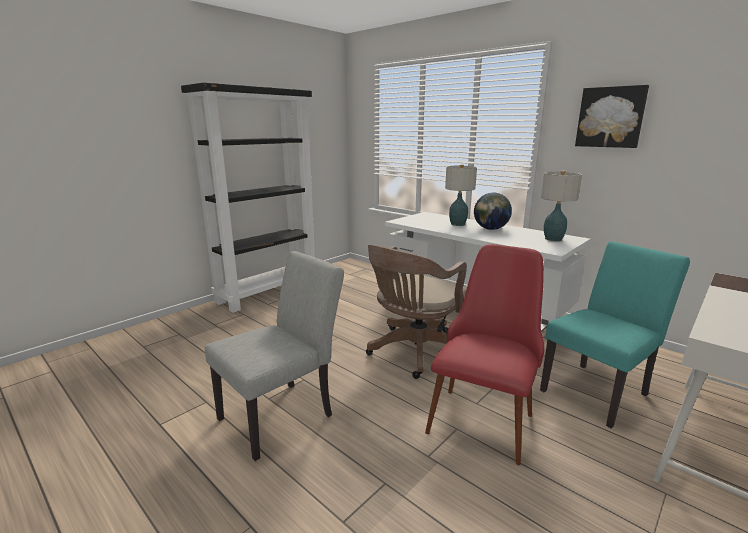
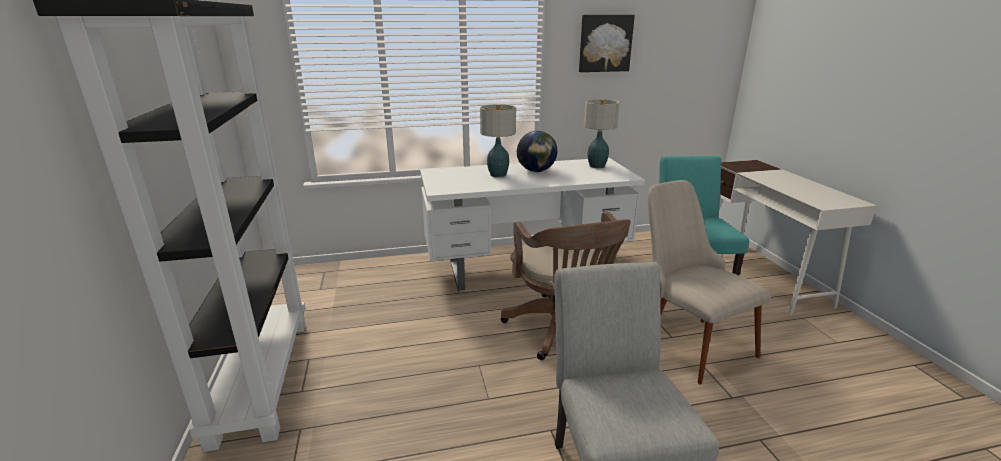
camera: 55 degrees left, 5 degrees up
red chair [425,244,544,465] -> beige chair [648,180,771,384]

